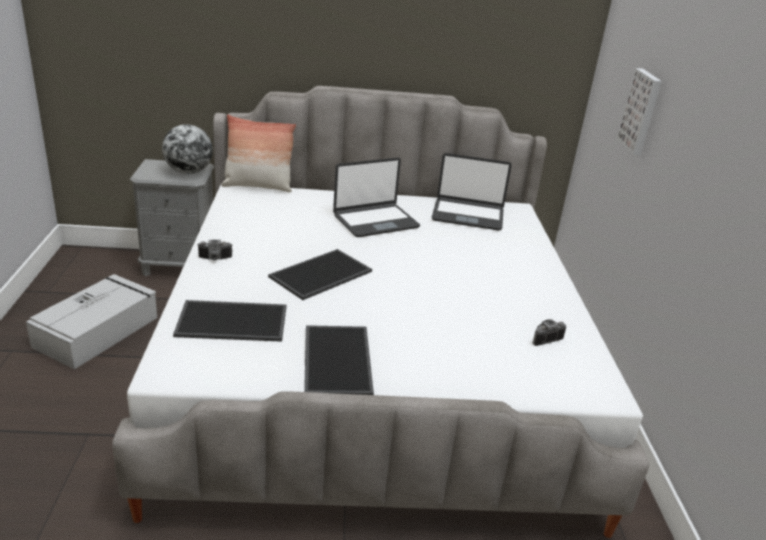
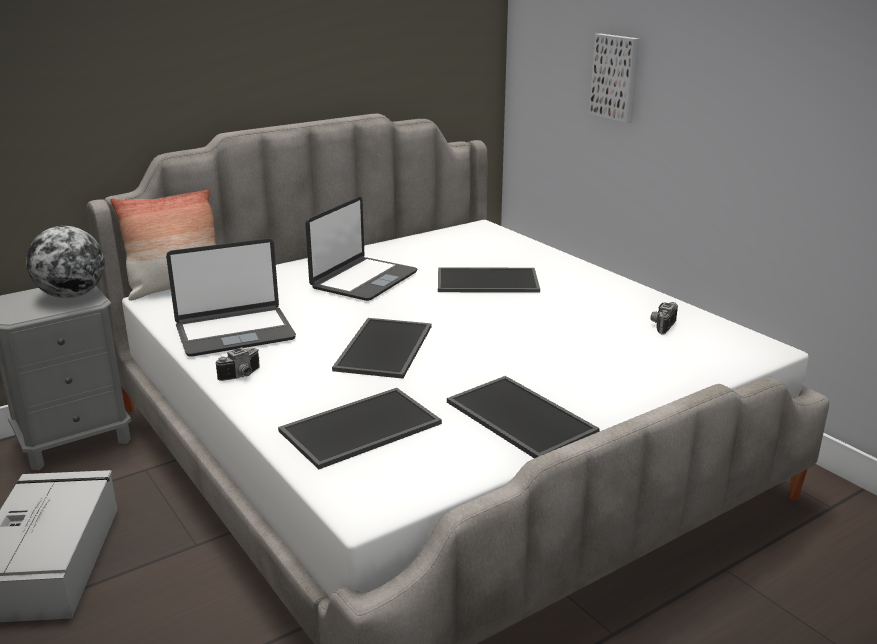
camera: 30 degrees left, 5 degrees down
laptop [432,153,512,230] -> laptop moved to [166,238,296,357]
none -> tray [438,267,540,293]

